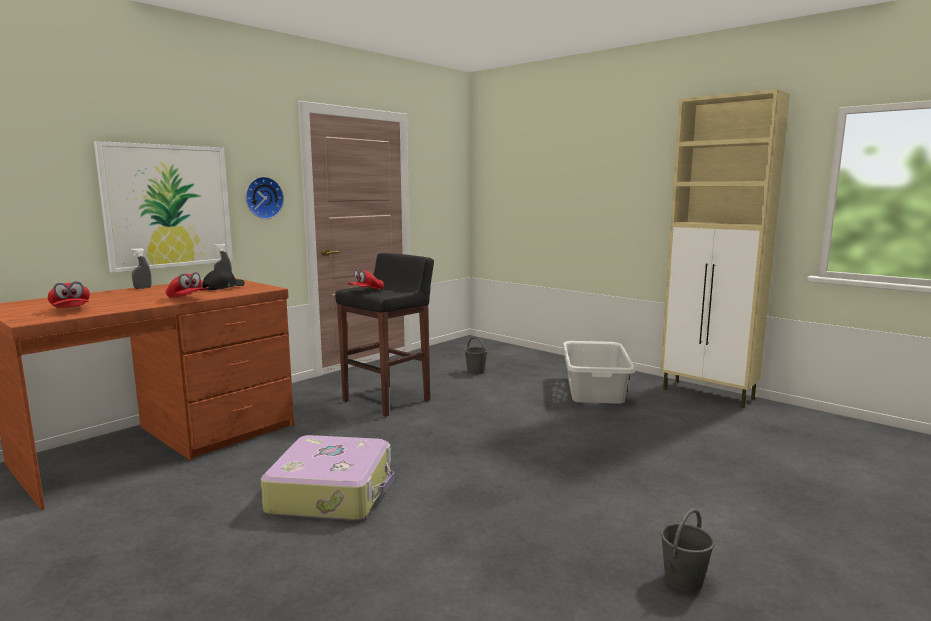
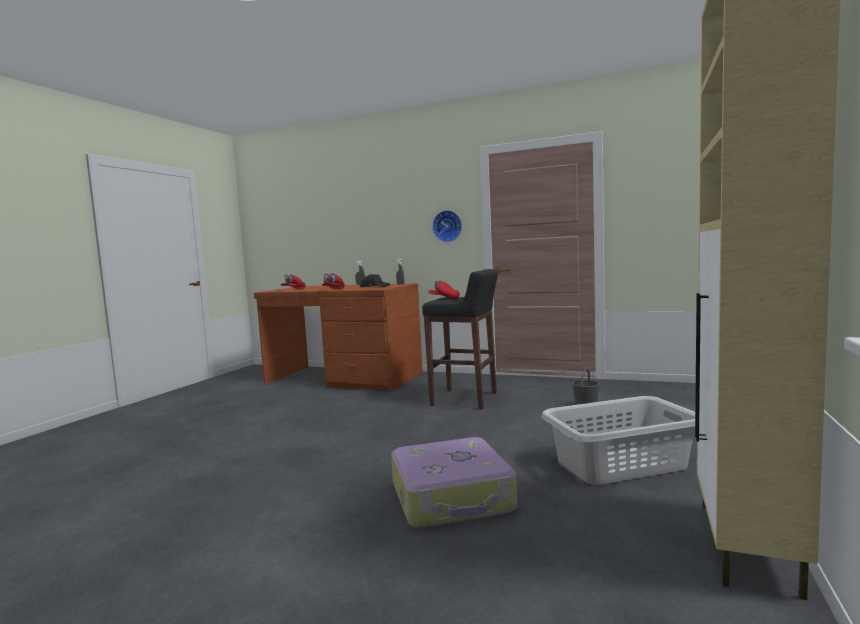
camera: 70 degrees right, 5 degrees down
picture [94,141,233,273] -> none
suitcase [261,435,394,521] -> suitcase moved to [391,437,517,528]
grey bucket [661,508,715,592] -> none

